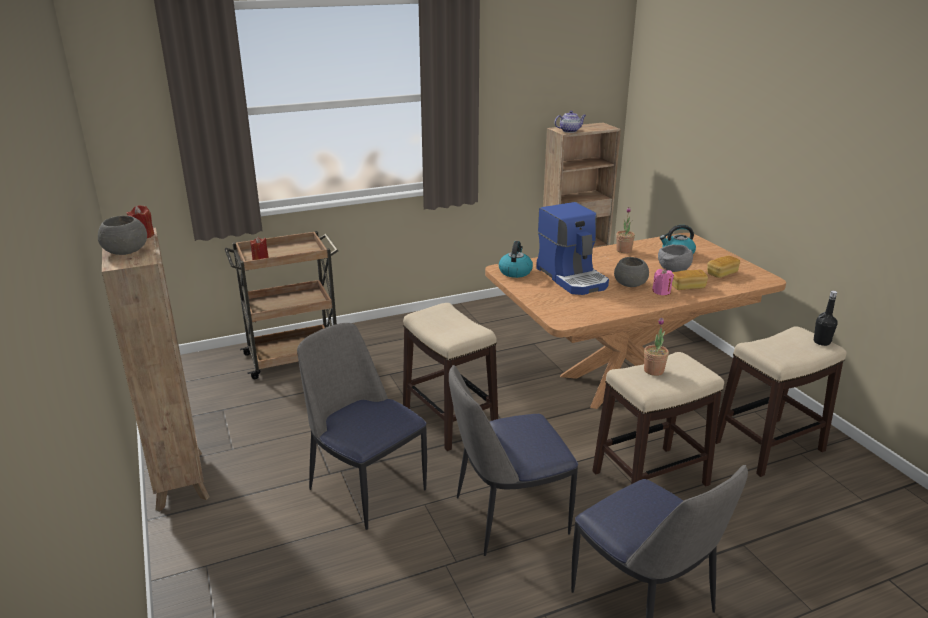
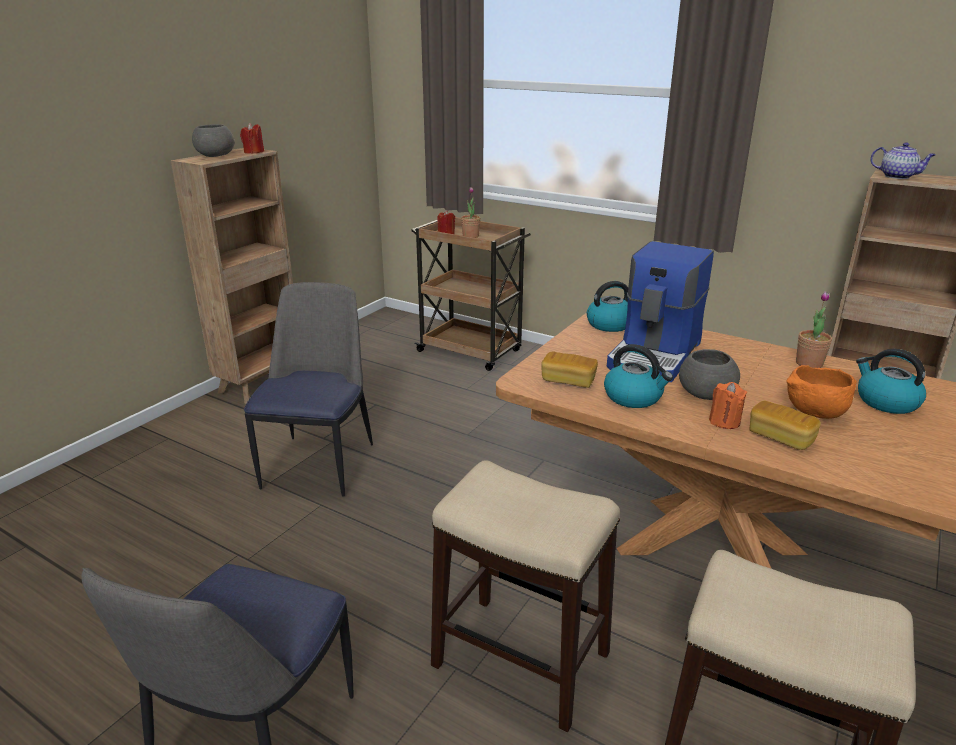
camera: 55 degrees right, 0 degrees up
stool [403,303,498,451] -> none
chair [449,365,578,556] -> none
potted plant [644,318,669,376] -> potted plant moved to [461,187,481,238]
pink candle [652,268,674,295] -> orange candle [709,382,747,429]
grey bowl [658,244,693,272] -> orange bowl [786,365,857,419]
bread [707,256,740,278] -> bread moved to [541,351,598,388]
black bottle [814,291,838,346] -> none
none -> kettle [604,344,673,408]

